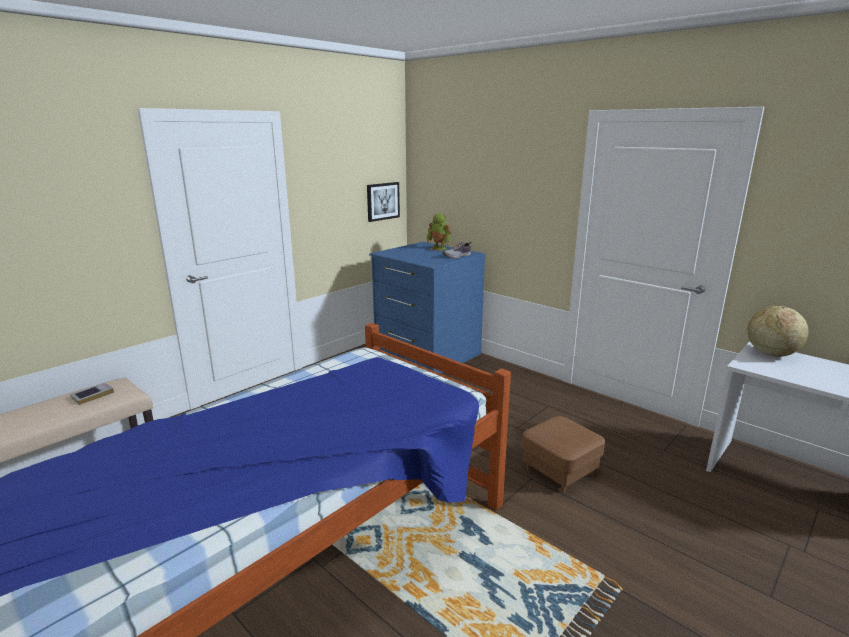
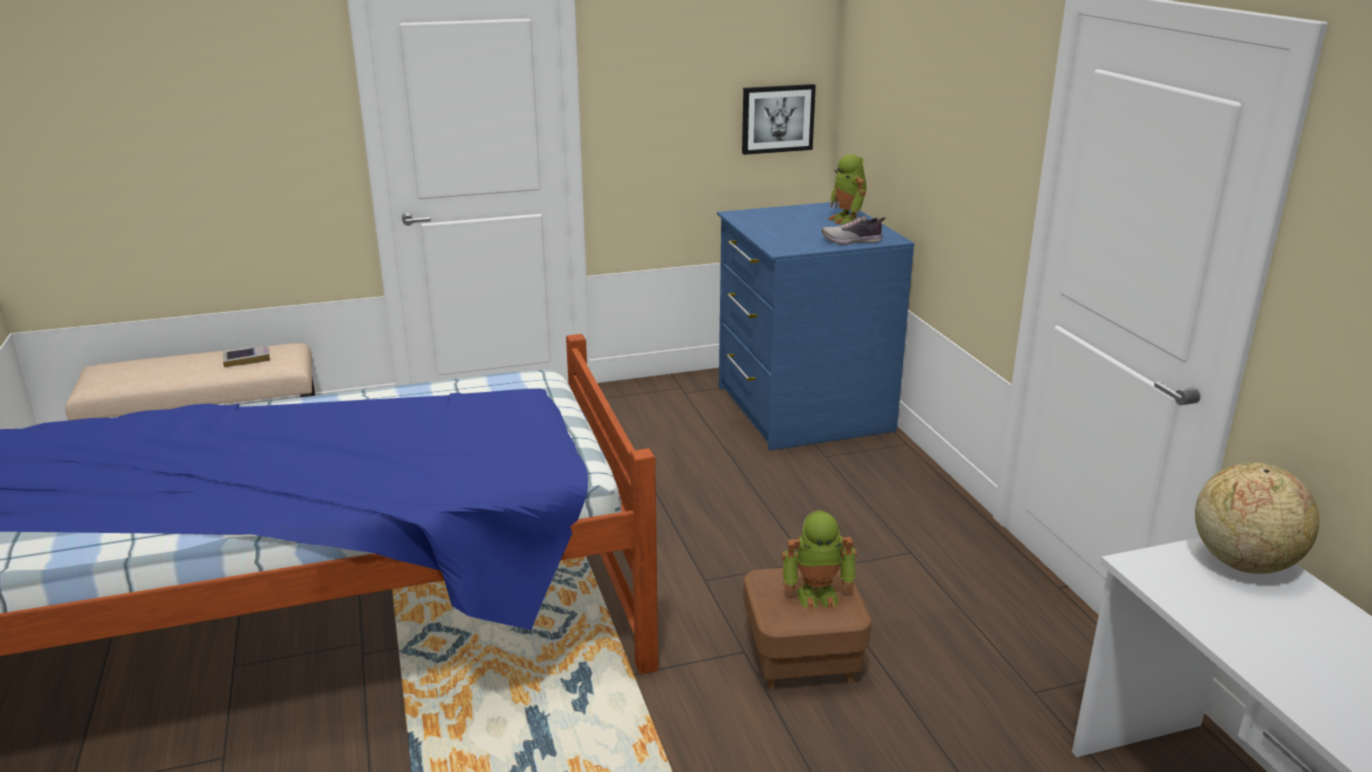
camera: 30 degrees right, 5 degrees up
none -> toy robot [782,510,857,611]

